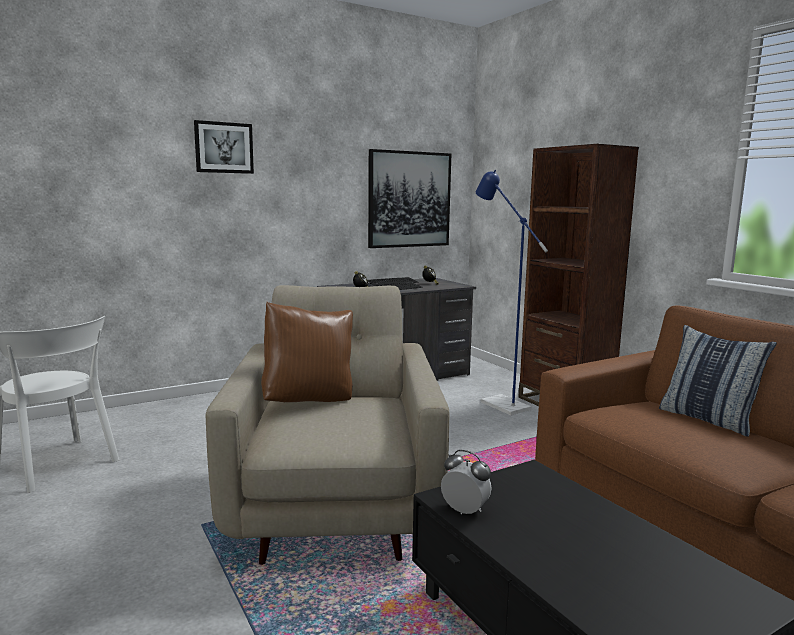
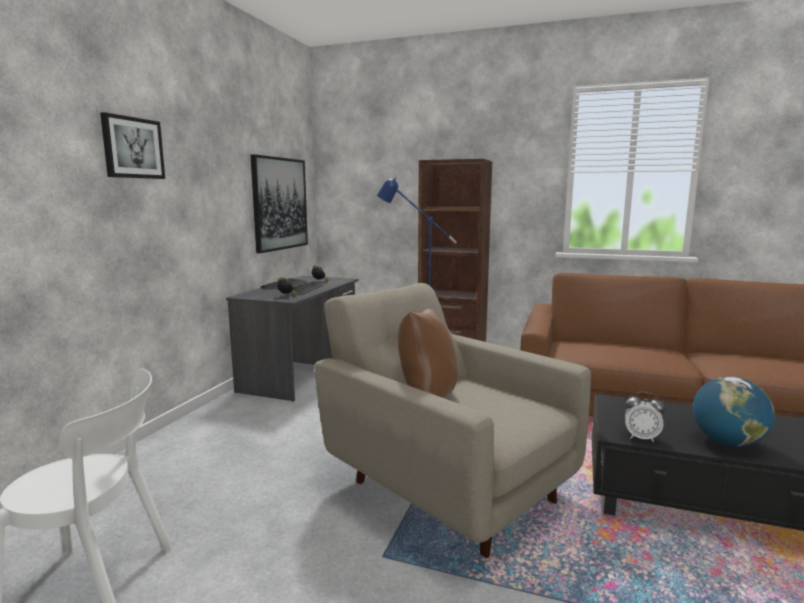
camera: 40 degrees left, 0 degrees up
alarm clock [441,450,492,514] -> alarm clock turned 150 degrees counterclockwise [625,392,666,442]
pillow [659,325,777,437] -> none
none -> globe [693,377,775,447]

